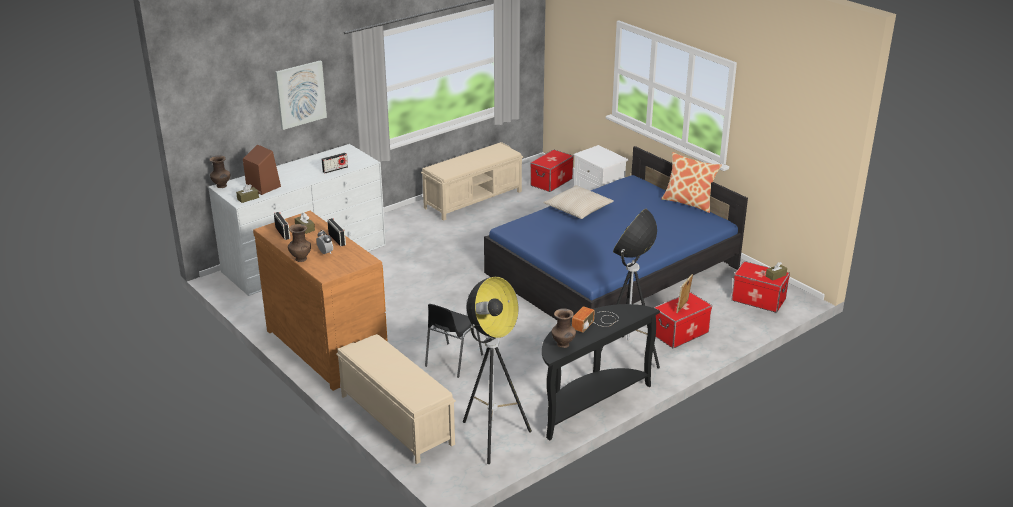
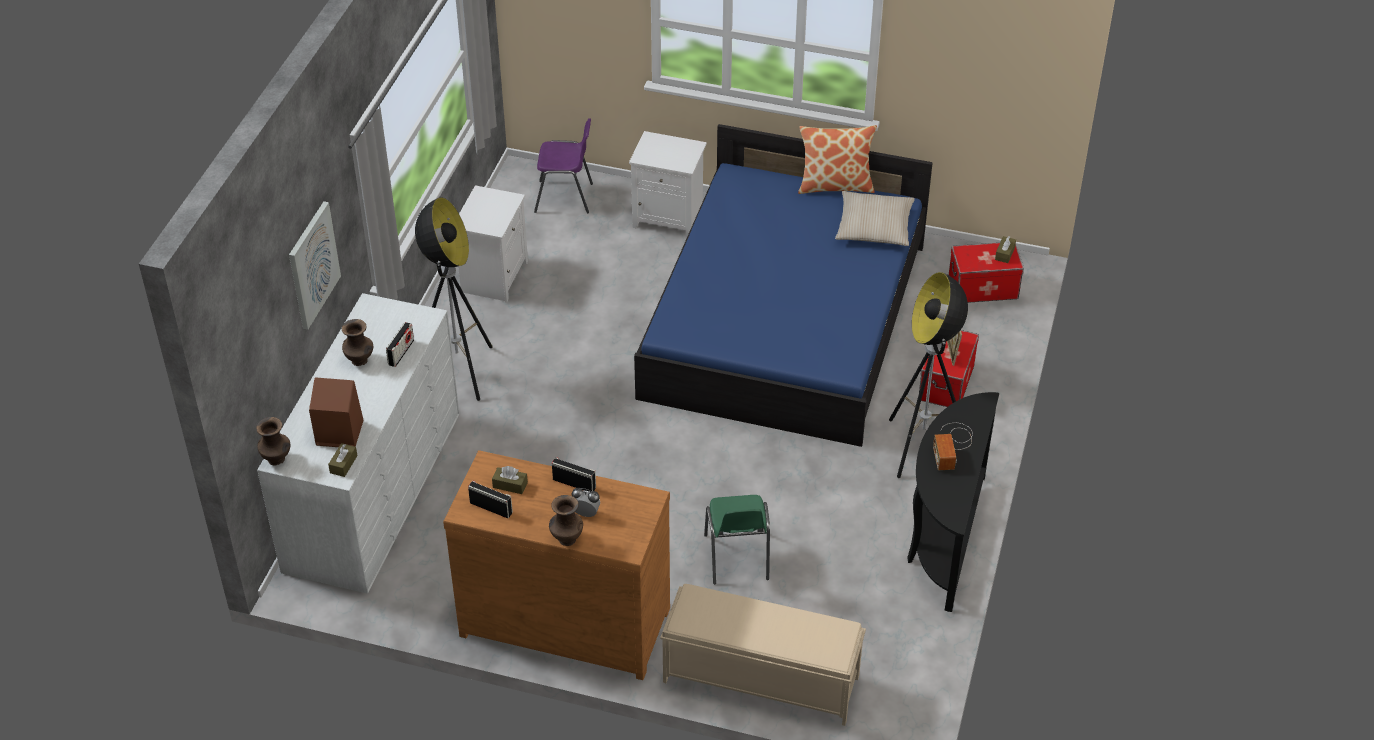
camera: 35 degrees left, 15 degrees up
beige bench [421,142,523,221] -> white nightstand [458,185,528,303]
black chair [425,304,483,378] -> green chair [704,495,770,584]
floor lamp [463,277,532,464] -> floor lamp moved to [415,197,493,401]
storage box [530,150,574,192] -> purple chair [534,118,593,213]
beige pillow [543,185,614,219] -> beige pillow moved to [835,191,915,246]
brown vase [552,308,576,348] -> brown vase moved to [342,319,373,366]

